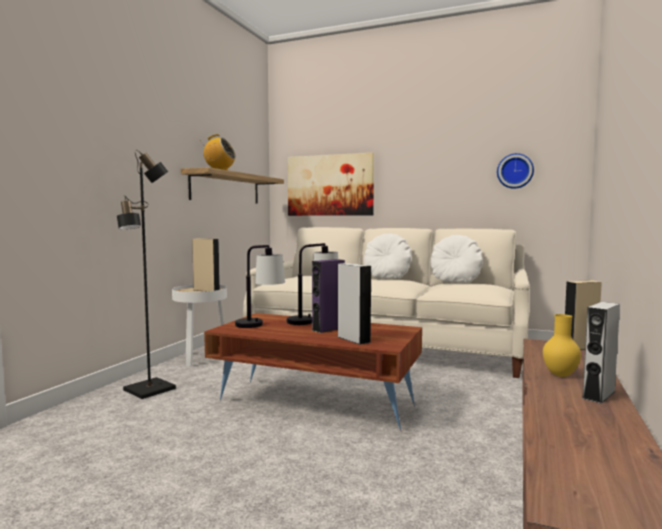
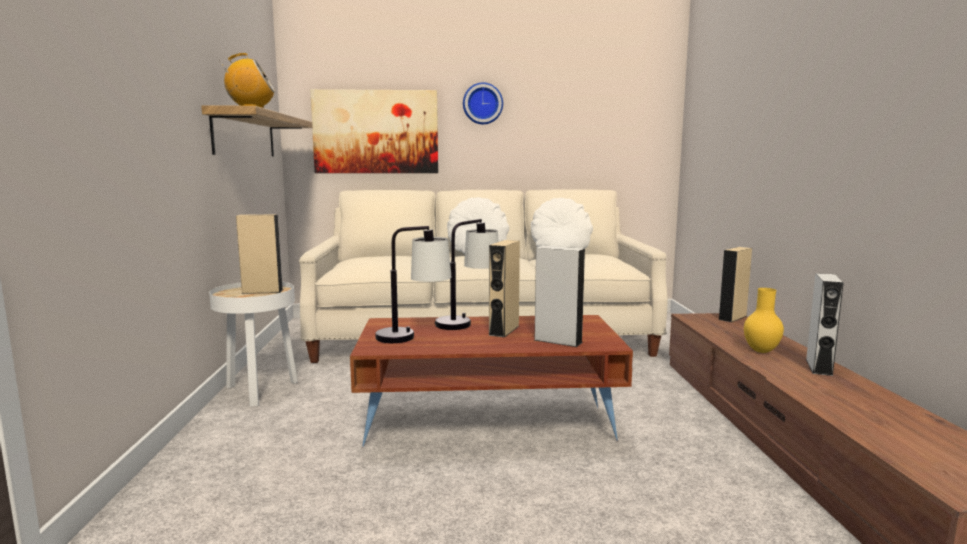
camera: 25 degrees left, 5 degrees up
black floor lamp [117,150,176,399] -> none
purple speaker [312,259,345,333] -> beige speaker [489,240,520,337]
wall clock [497,153,534,189] -> wall clock moved to [463,82,503,124]

